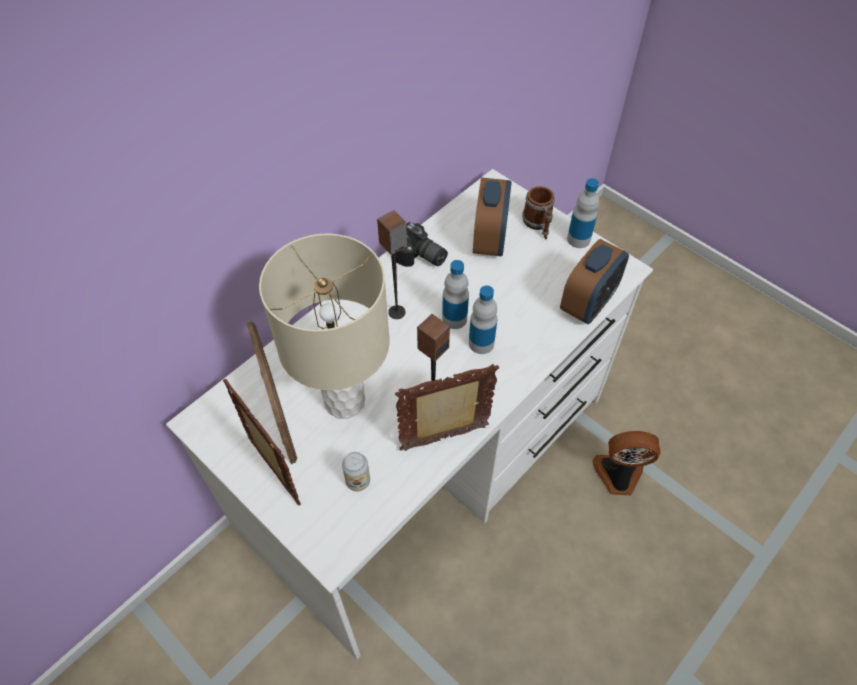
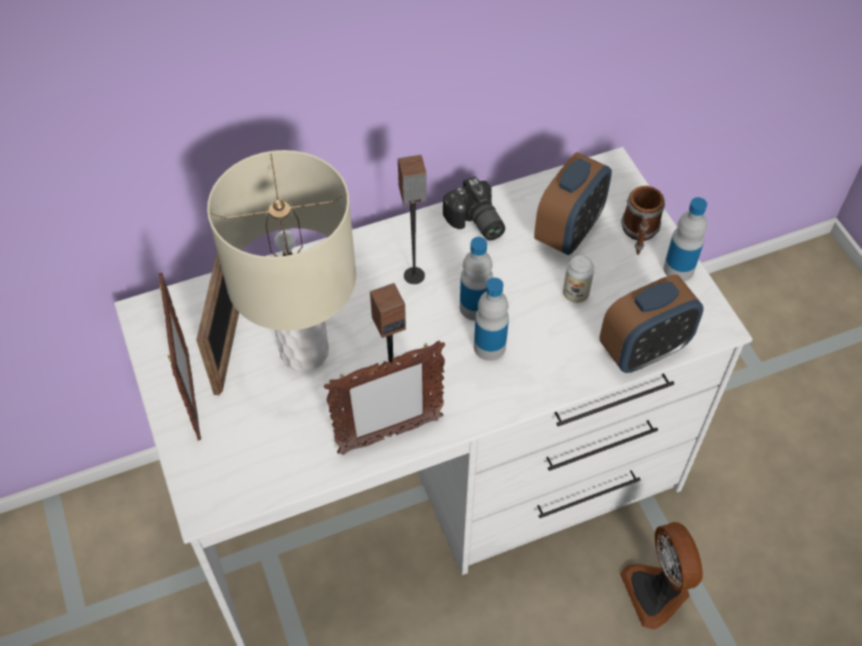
camera: 25 degrees right, 0 degrees up
can [342,452,370,491] -> can moved to [563,255,594,303]
picture frame [395,364,499,451] -> picture frame turned 150 degrees clockwise [324,340,445,455]
fan [592,431,660,495] -> fan turned 135 degrees counterclockwise [620,522,703,630]

